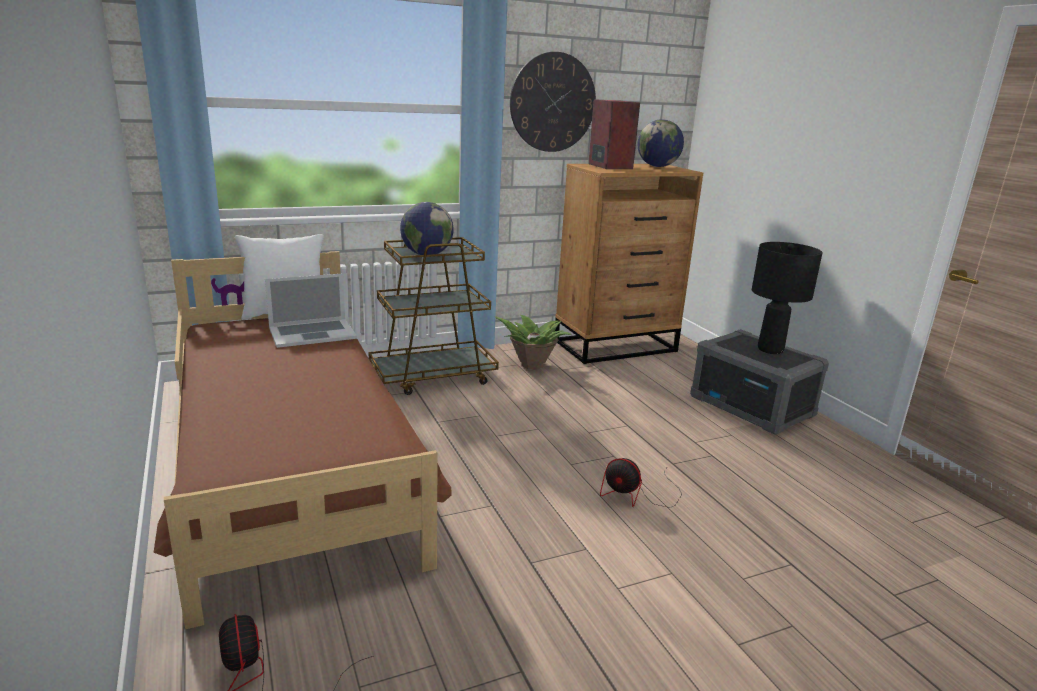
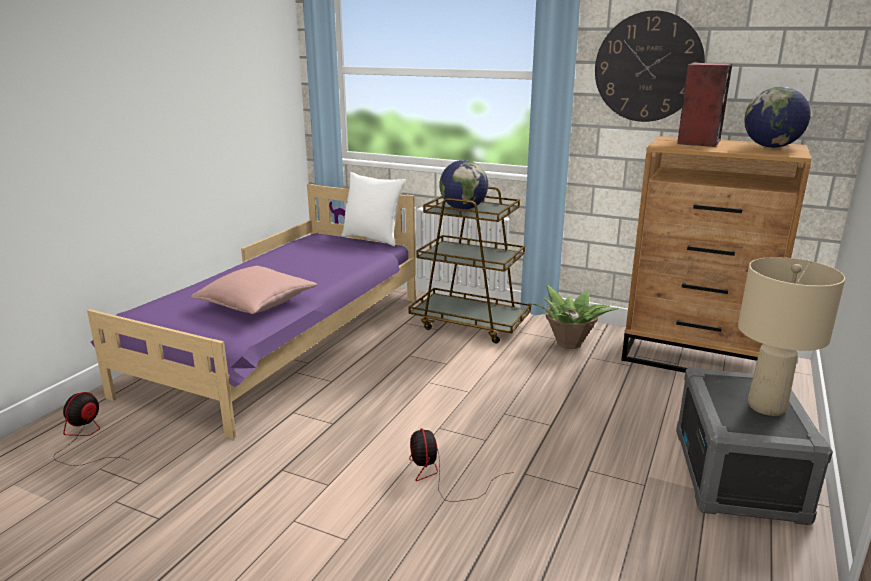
camera: 50 degrees right, 0 degrees up
brown bed [153,251,452,630] -> purple bed [87,184,416,439]
laptop [265,273,357,348] -> none
black table lamp [752,242,823,354] -> beige table lamp [738,257,845,416]
none -> pink pillow [191,266,317,314]

